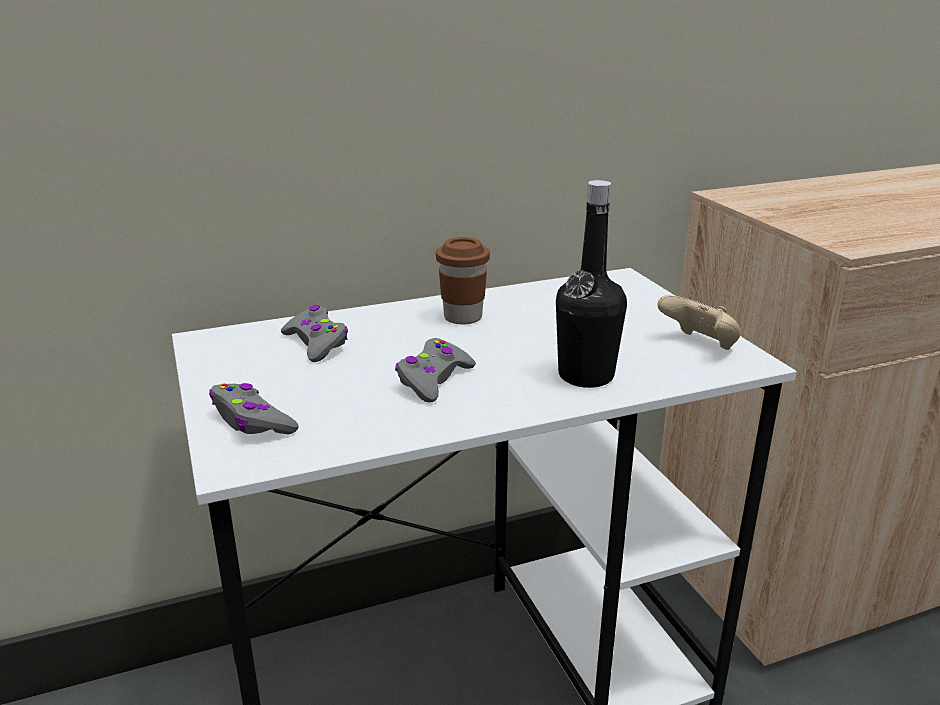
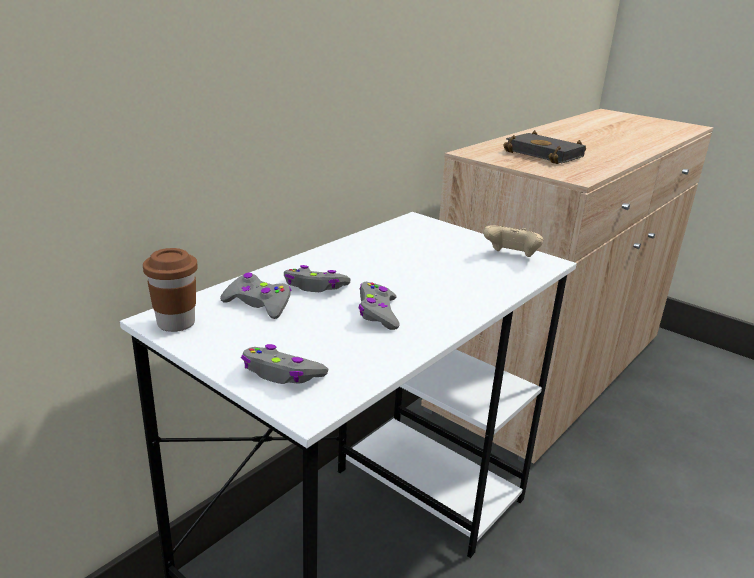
camera: 30 degrees left, 0 degrees up
brown cup [436,237,490,324] -> brown cup moved to [143,248,198,332]
black bottle [556,180,627,388] -> none
none -> grey game controller [284,265,351,292]
none -> black book [503,130,586,164]

